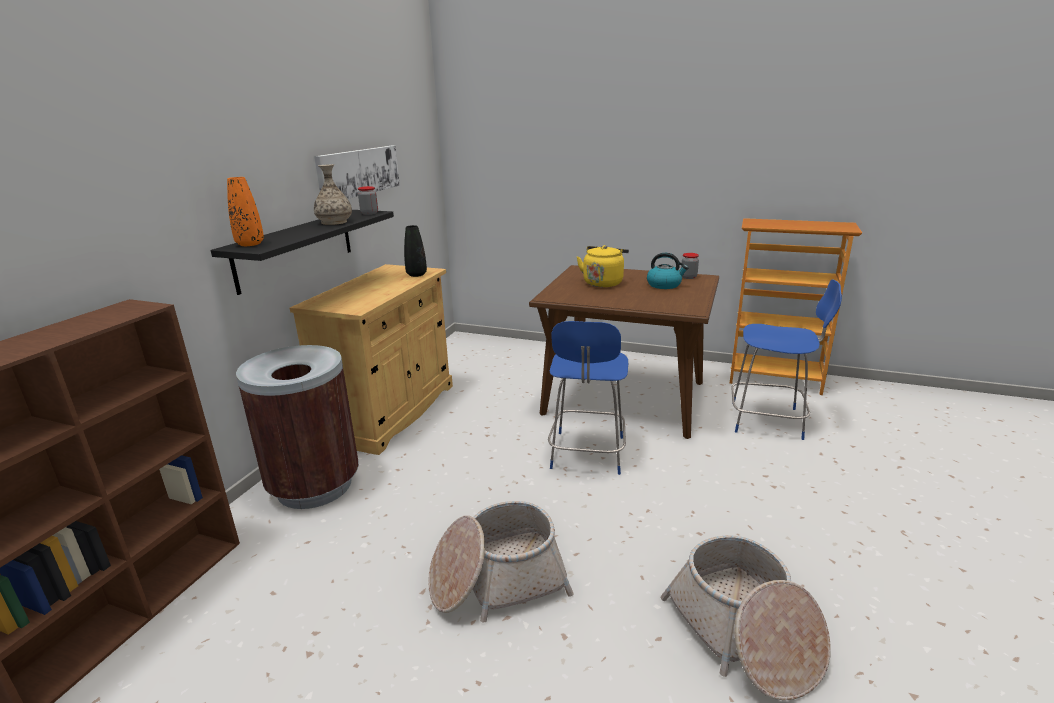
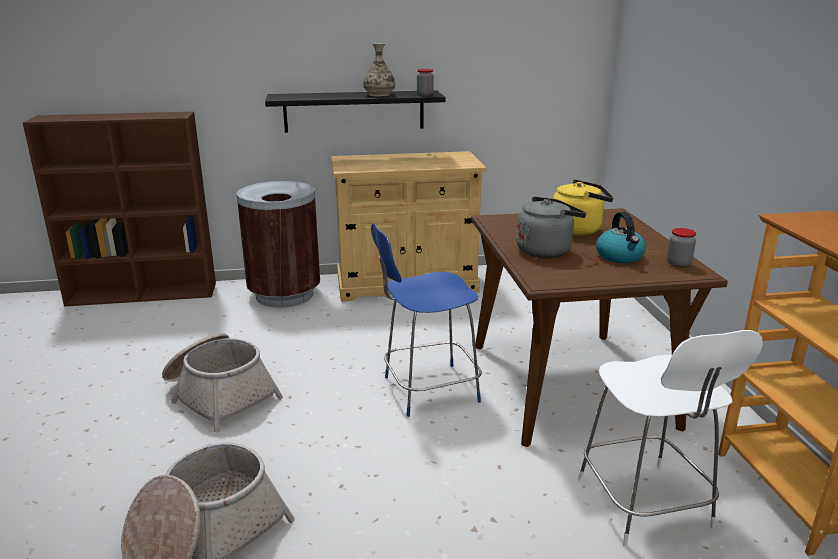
camera: 60 degrees right, 0 degrees up
orange vase [227,177,264,246] -> none
picture [314,146,400,199] -> none
black vase [404,225,427,277] -> none
blue chair [731,279,842,440] -> white chair [578,330,763,546]
none -> grey kettle [516,196,586,258]

